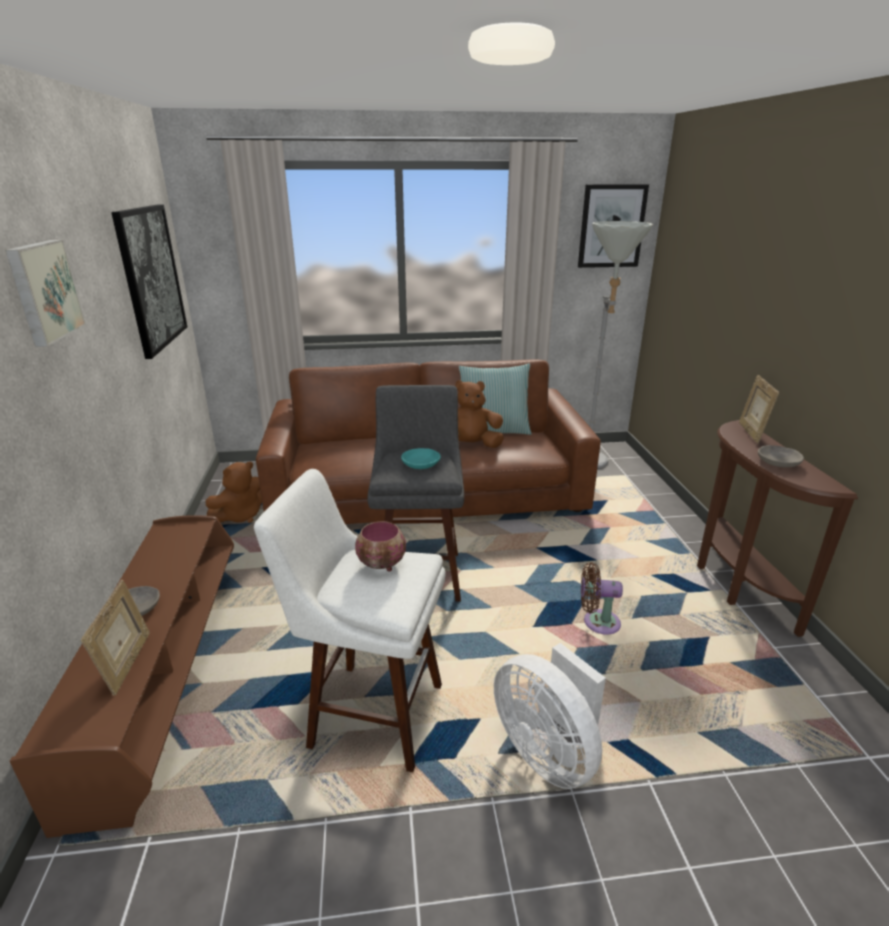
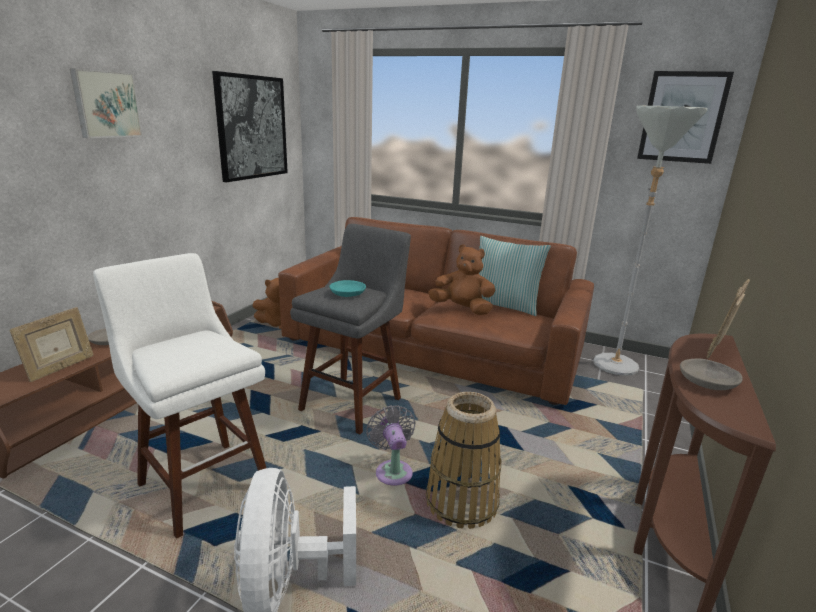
camera: 30 degrees right, 5 degrees down
bowl [355,521,406,572] -> none
brown fan [581,562,623,635] -> basket [426,392,501,529]
none -> grey fan [366,405,416,486]

